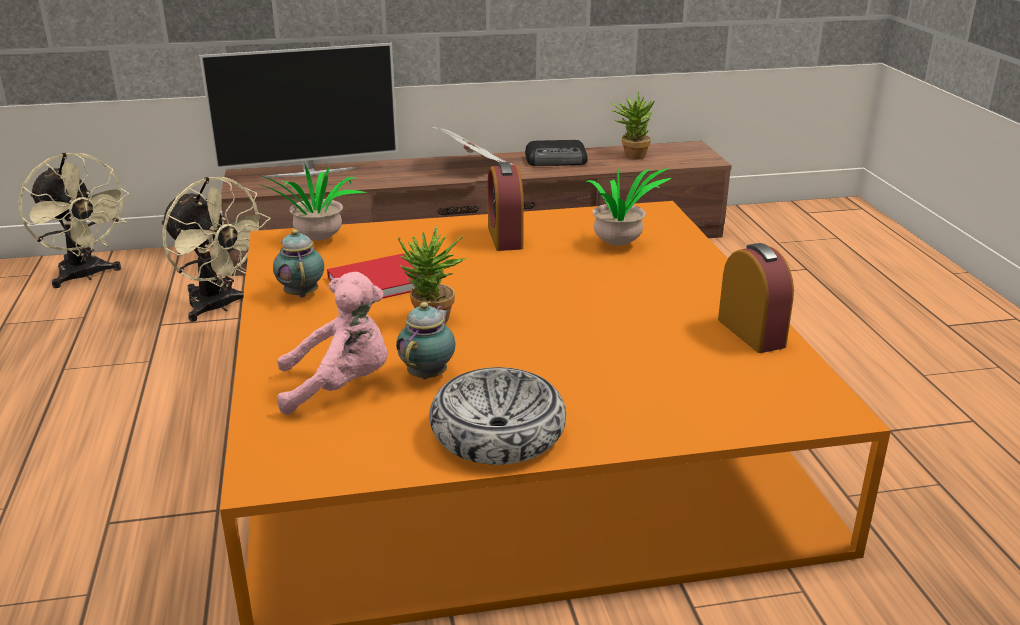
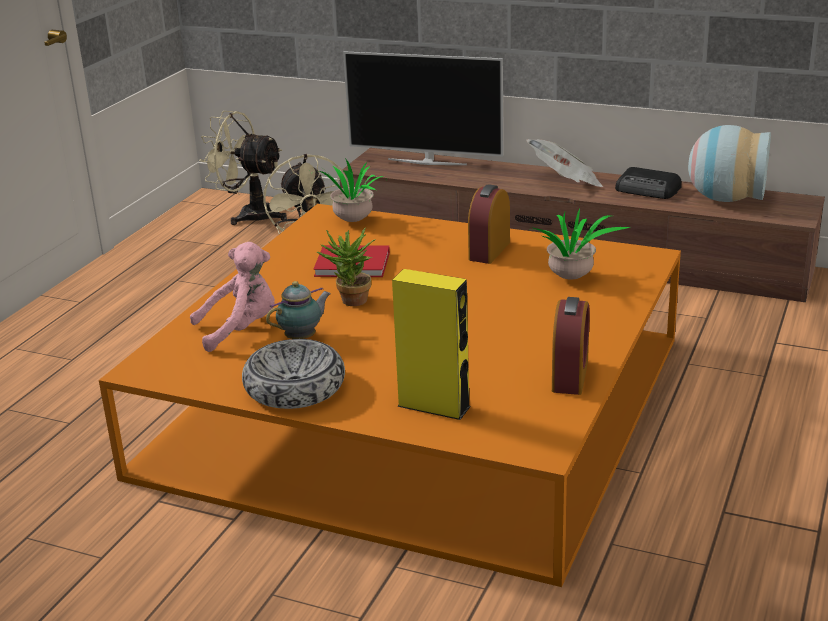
camera: 35 degrees right, 0 degrees up
beige fan [18,153,129,288] -> beige fan turned 120 degrees clockwise [199,111,287,225]
teapot [273,229,324,298] -> none
pink plush toy [277,272,387,415] -> pink plush toy turned 45 degrees counterclockwise [190,242,275,352]
potted plant [611,92,655,160] -> vase [688,125,771,202]
none -> yellow speaker [392,269,471,420]

